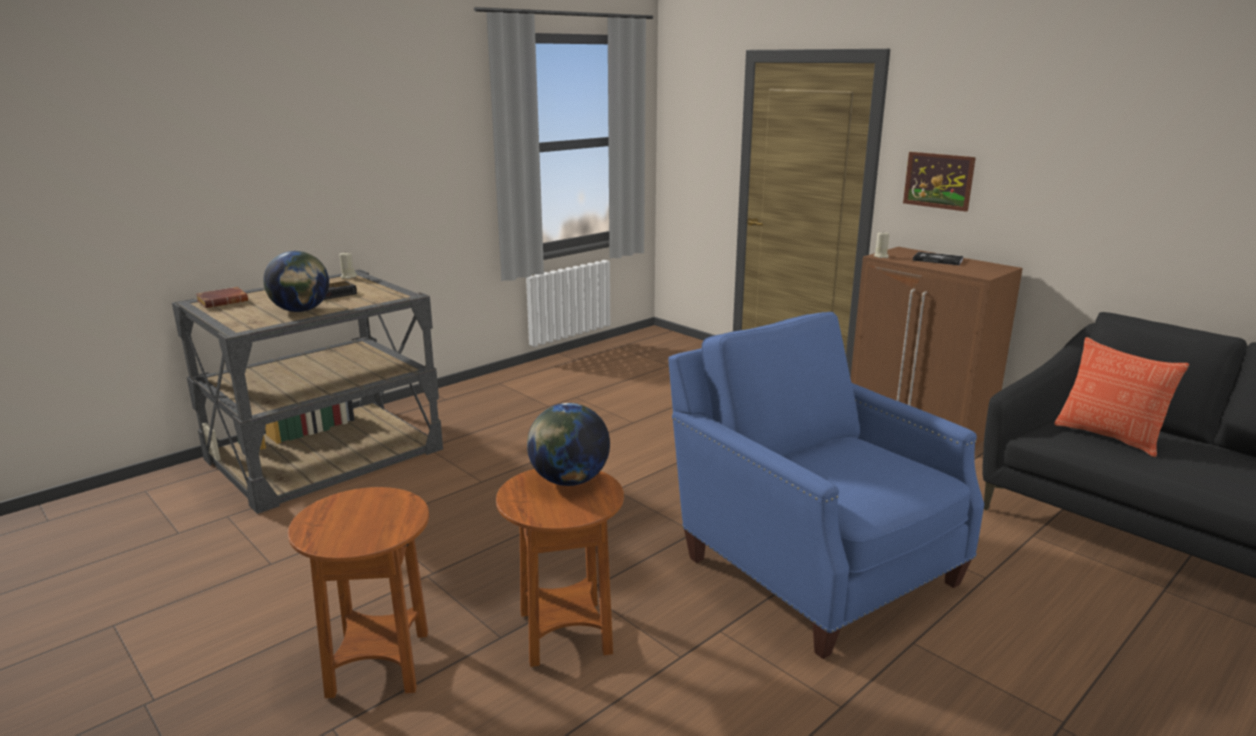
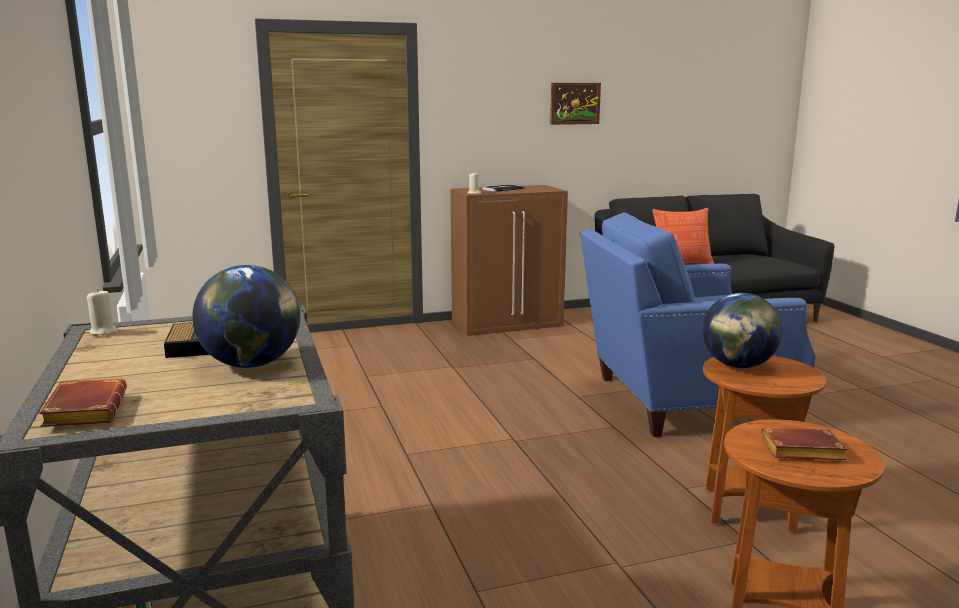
camera: 65 degrees left, 5 degrees down
picture [903,152,976,212] -> picture moved to [550,83,601,125]
none -> brown book [761,427,848,460]

